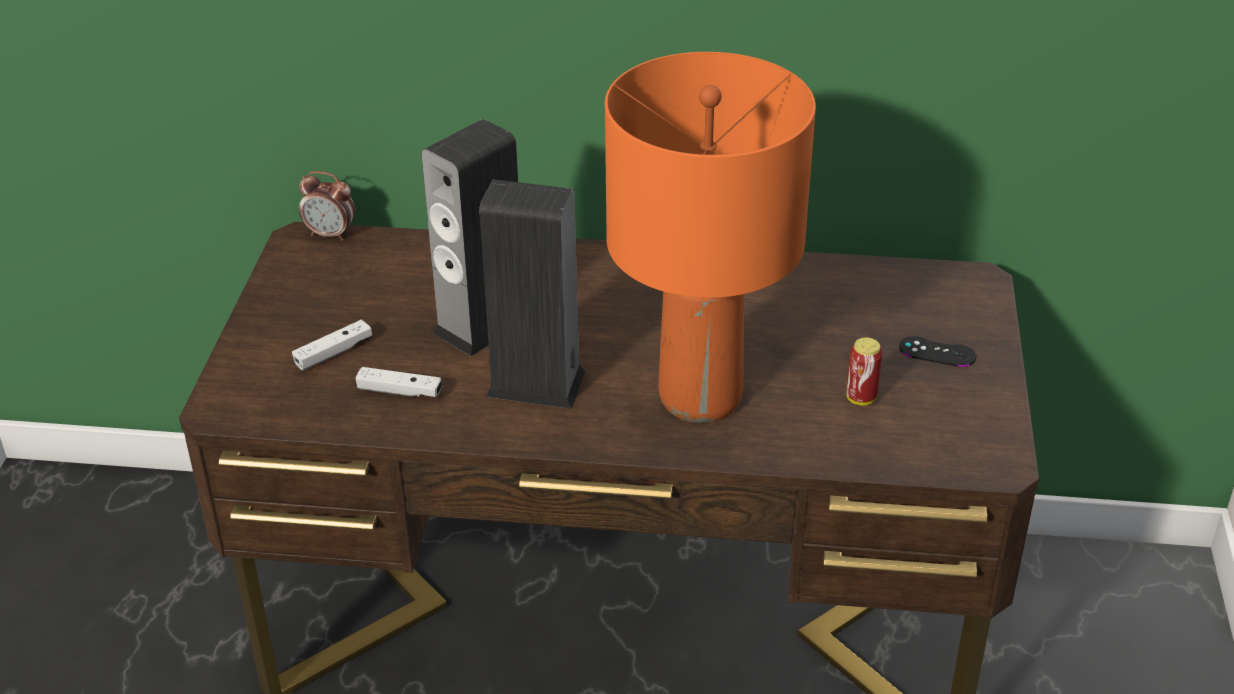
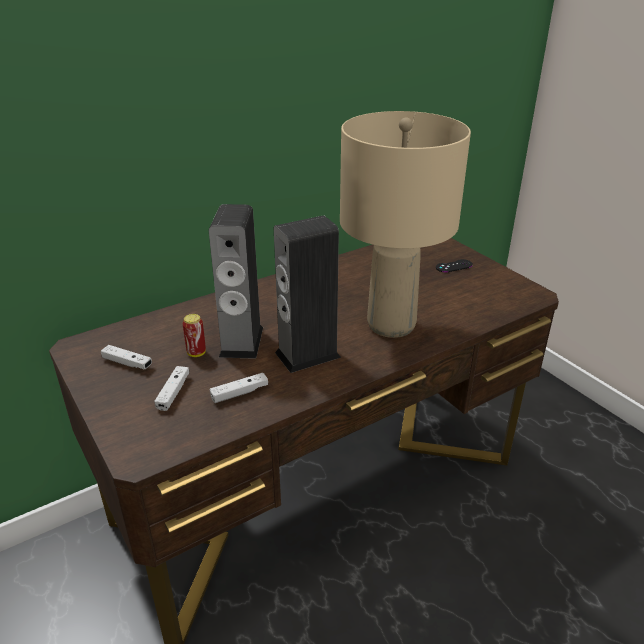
camera: 40 degrees left, 5 degrees down
alarm clock [299,171,355,241] -> none
orange table lamp [605,52,816,423] -> beige table lamp [340,111,471,338]
can [846,337,883,406] -> can moved to [183,314,206,357]
none -> white game controller [101,345,152,369]

